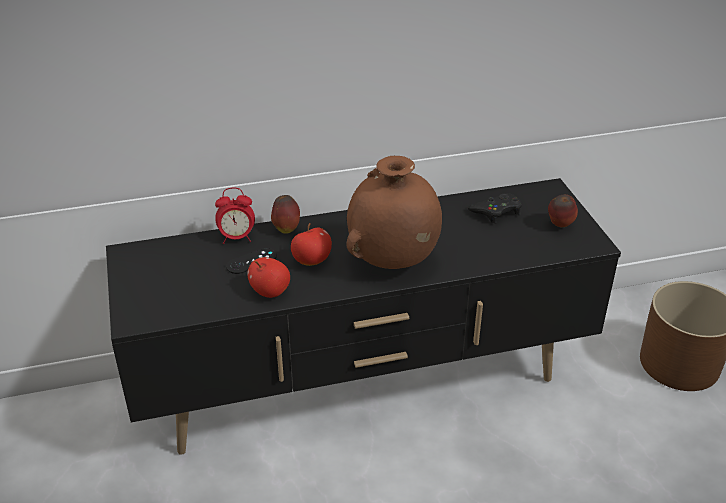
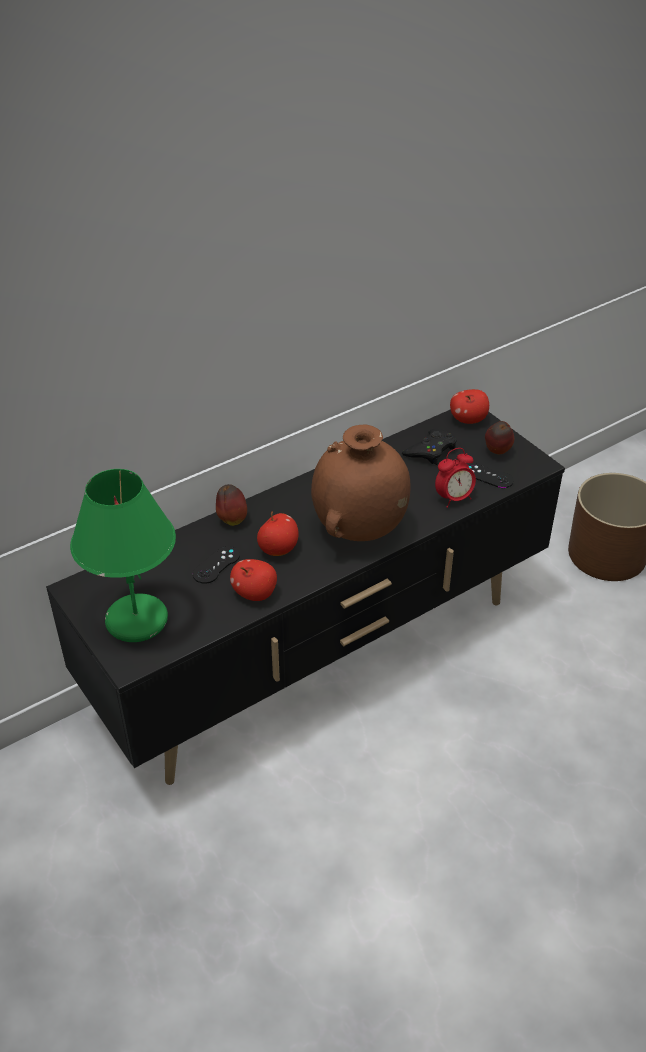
camera: 20 degrees left, 5 degrees up
alarm clock [215,188,255,244] -> alarm clock moved to [435,448,476,508]
none -> green table lamp [70,469,176,642]
none -> apple [450,389,489,424]
none -> black game controller [467,462,514,488]

